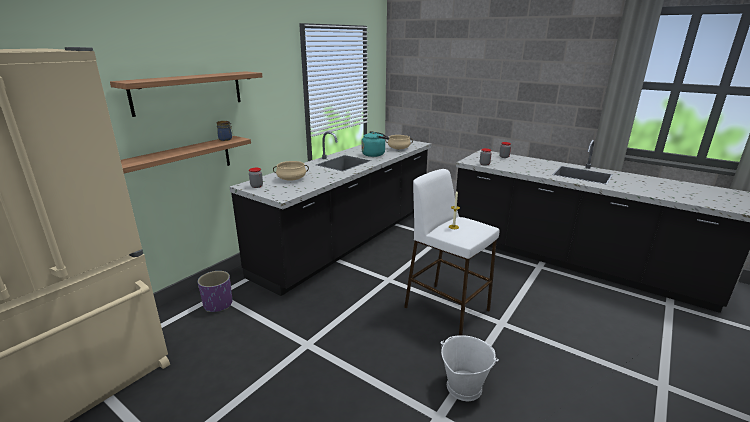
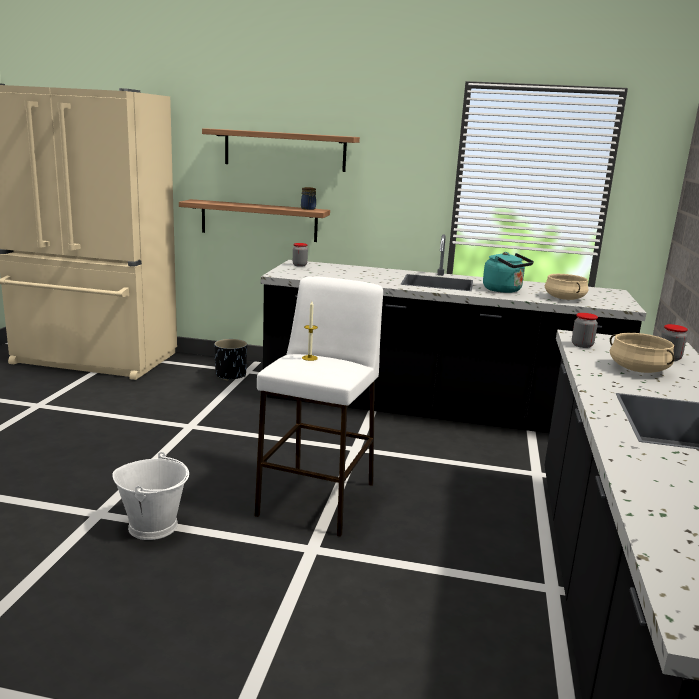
camera: 65 degrees right, 5 degrees down
purple planter [198,271,232,312] -> black planter [214,339,247,381]
beige cooking pot [273,161,309,181] -> beige cooking pot moved to [610,333,675,373]

